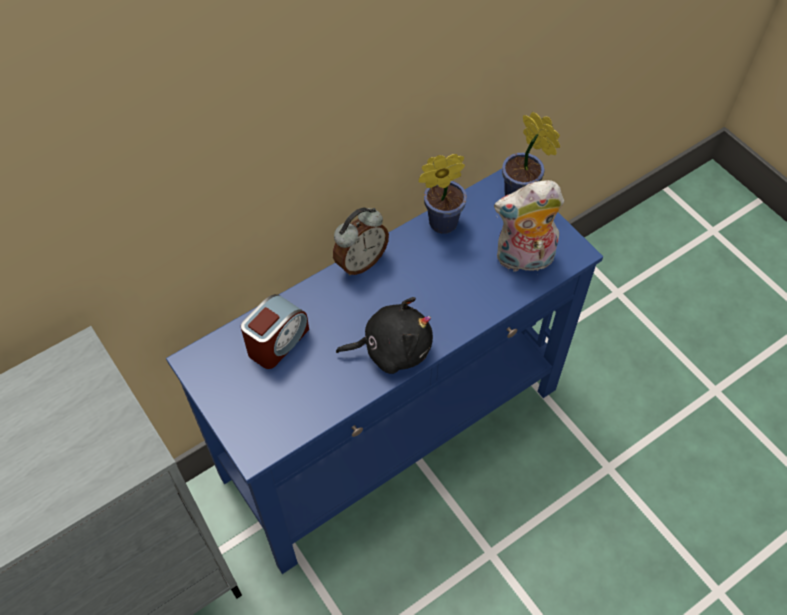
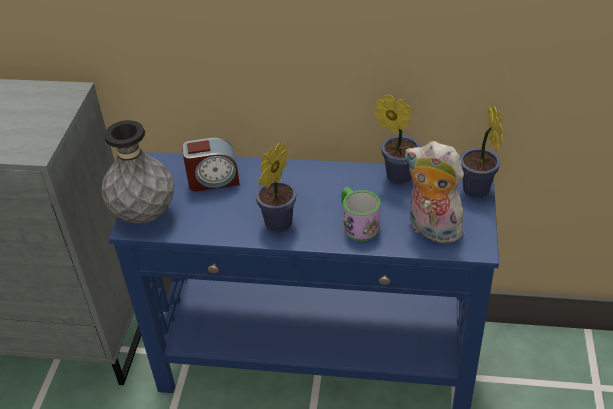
camera: 45 degrees right, 15 degrees down
alarm clock [333,208,389,276] -> none
black plush toy [336,297,433,374] -> potted plant [256,142,296,232]
none -> grey vase [102,120,174,224]
none -> mug [341,187,380,241]

